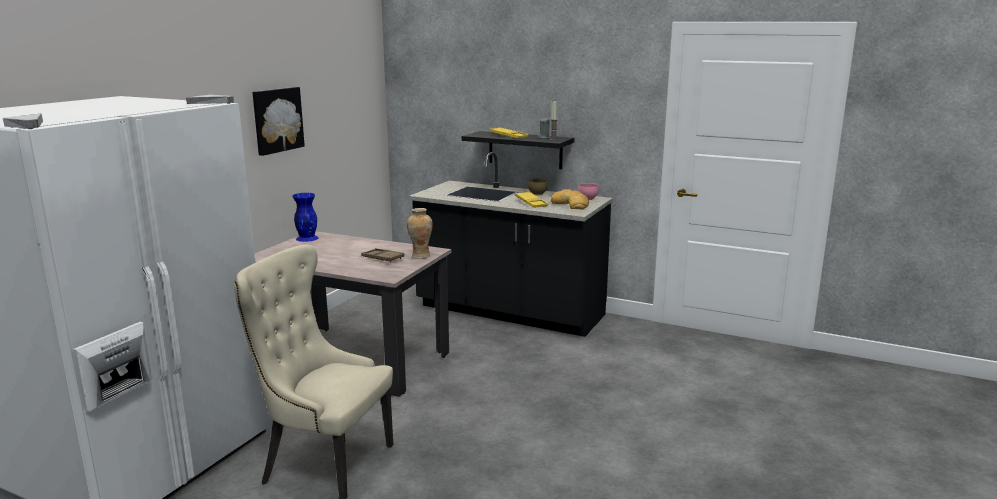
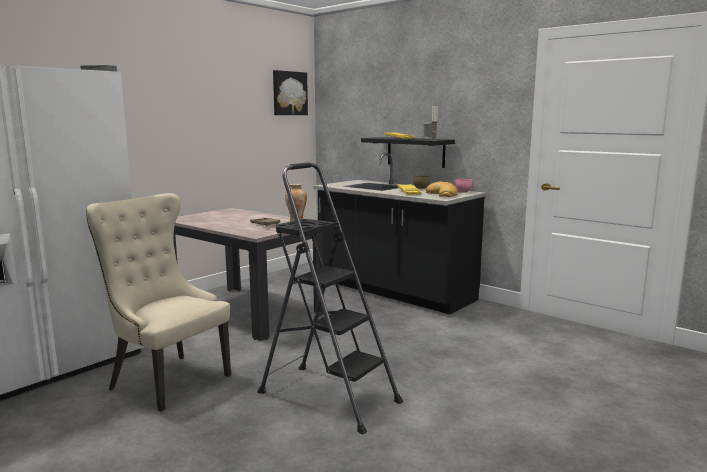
camera: 15 degrees right, 5 degrees down
picture [252,87,305,156] -> picture moved to [273,70,308,115]
blue vase [292,193,319,242] -> none
none -> step ladder [257,162,403,434]

